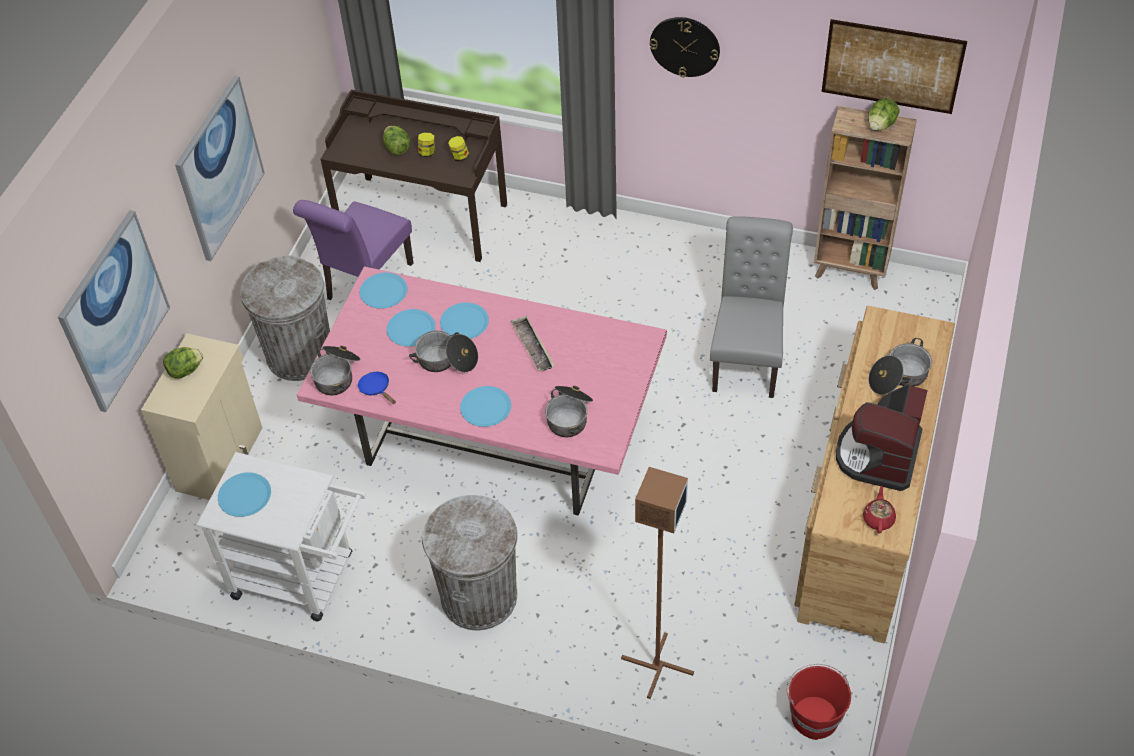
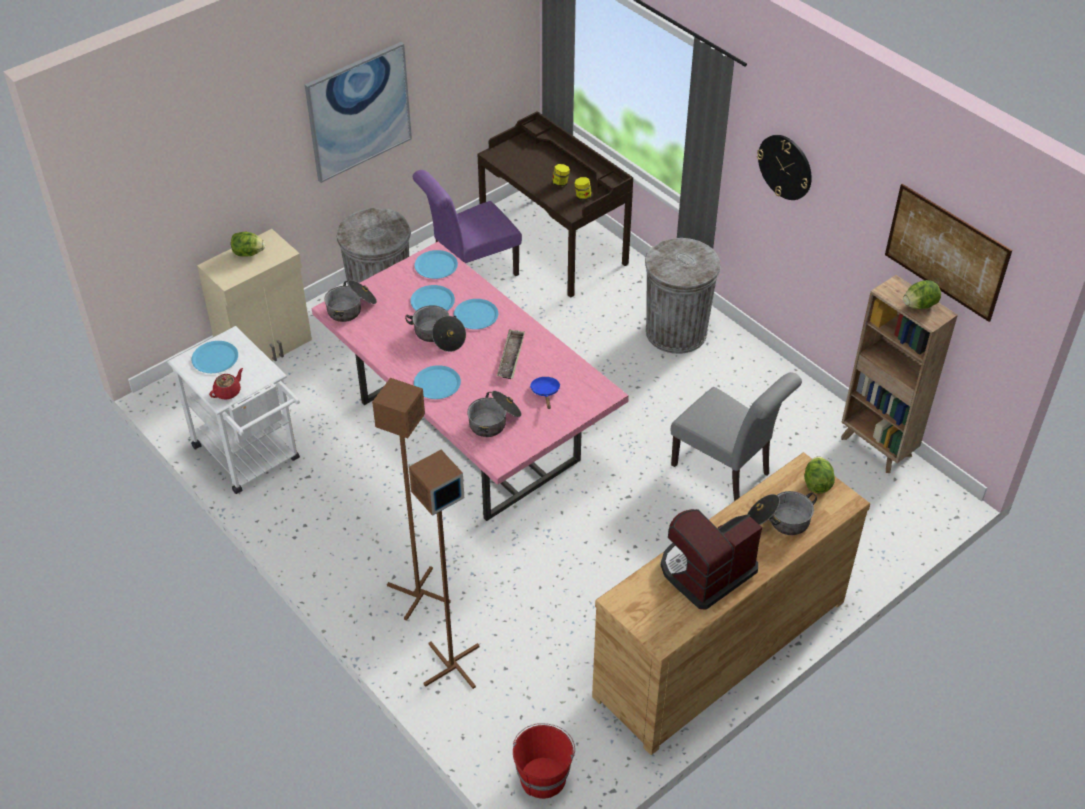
camera: 30 degrees right, 5 degrees down
picture [58,210,170,412] -> none
blue frying pan [358,372,396,404] -> blue frying pan moved to [530,377,561,409]
lettuce [383,126,410,155] -> lettuce moved to [804,456,835,494]
grey trash can [422,495,518,630] -> grey trash can moved to [645,238,720,354]
grey chair [710,216,793,398] -> grey chair turned 90 degrees clockwise [671,372,802,501]
red teapot [863,486,896,534] -> red teapot moved to [209,368,243,400]
none -> brown floor lamp [372,378,451,621]

